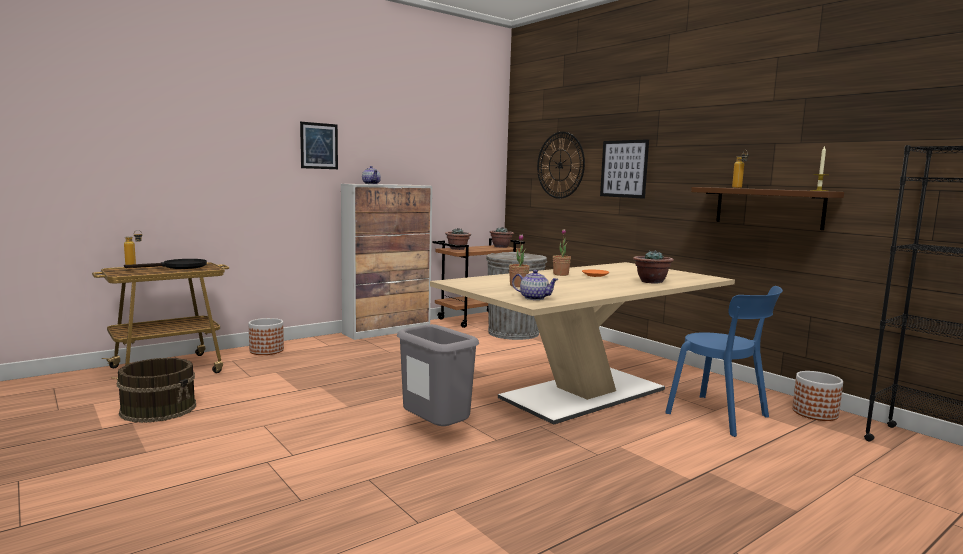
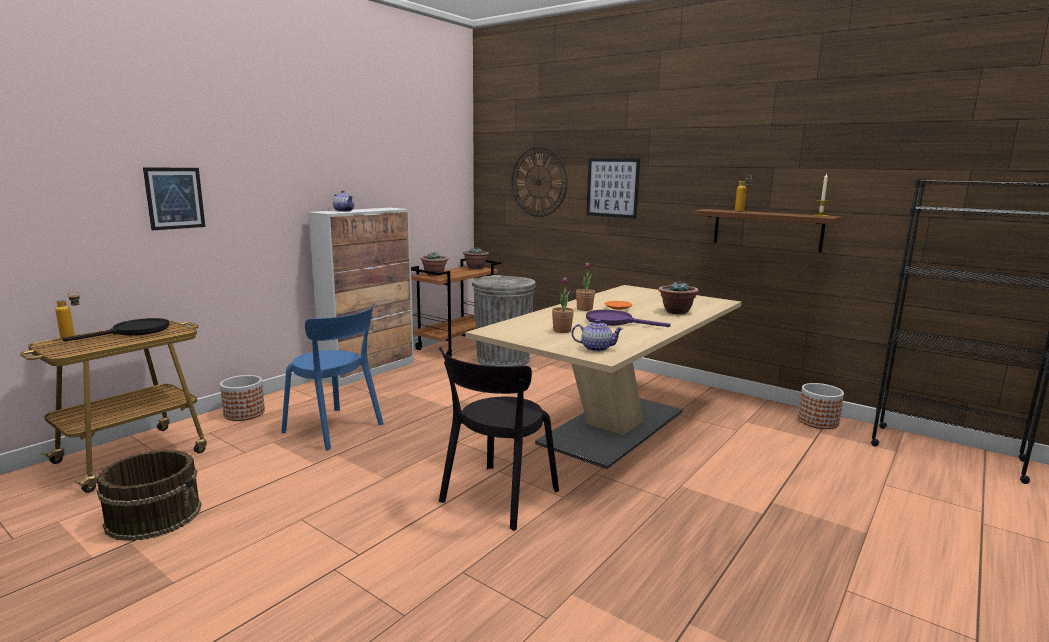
camera: 15 degrees left, 5 degrees up
picture [300,122,338,169] -> picture moved to [143,167,205,230]
grey trash can [397,324,479,426] -> black chair [439,347,559,531]
blue chair [665,286,783,437] -> blue chair moved to [281,303,384,450]
none -> purple frying pan [586,310,671,327]

